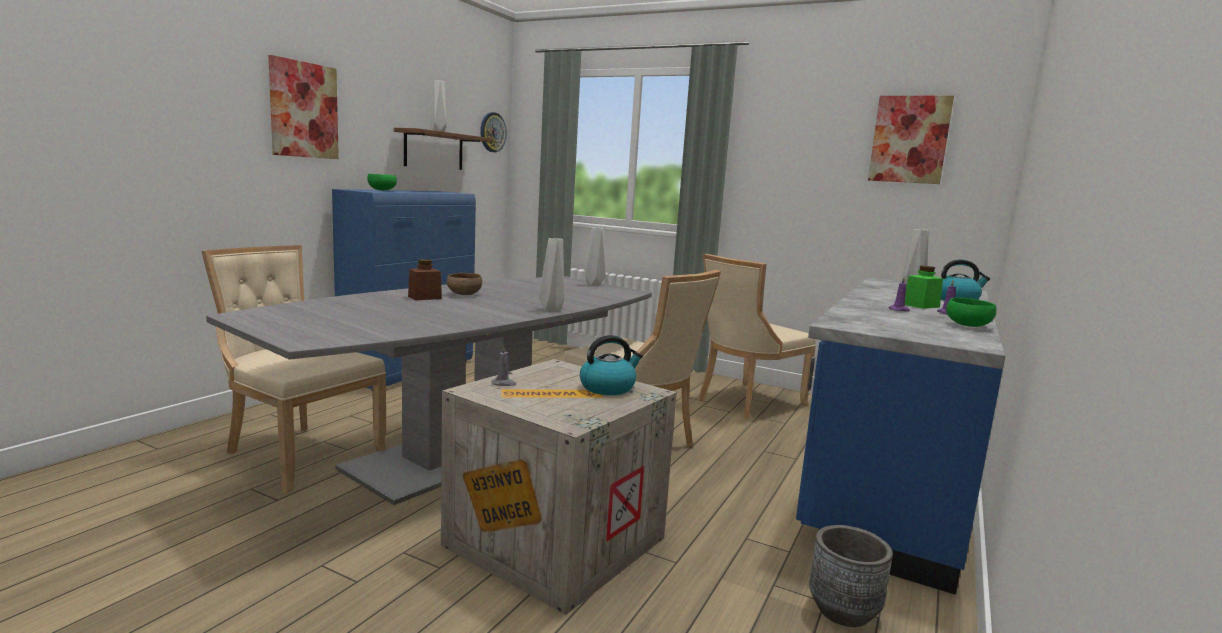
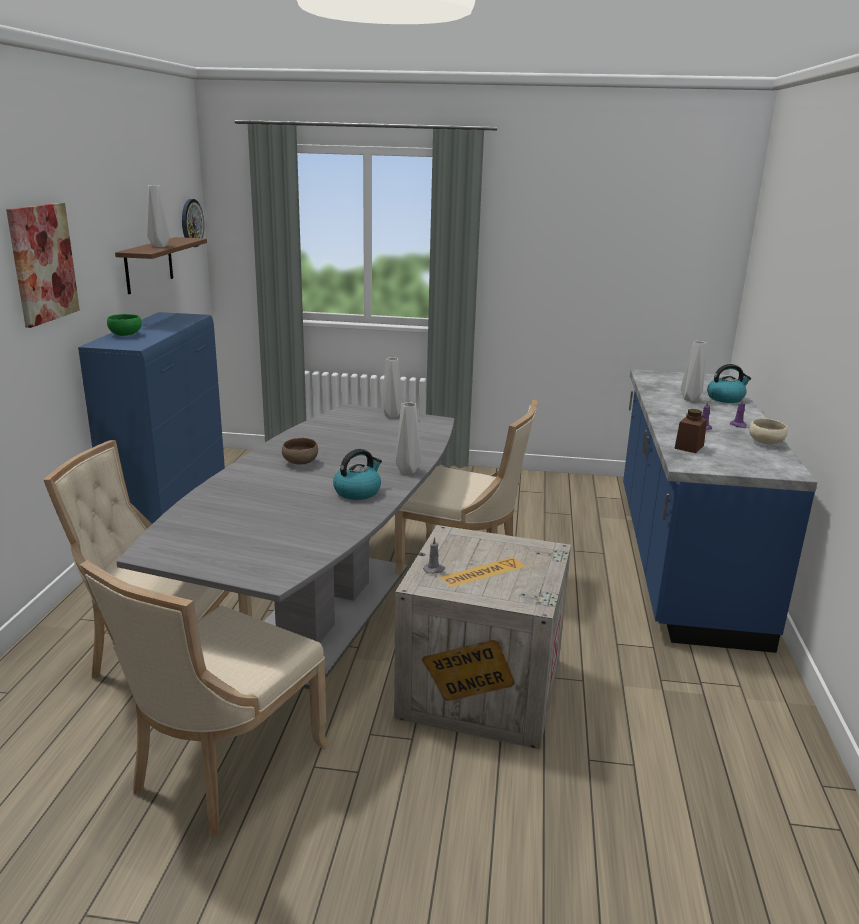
camera: 20 degrees left, 10 degrees up
brown jar [408,259,442,300] -> brown jar moved to [674,409,707,453]
kettle [580,335,643,395] -> kettle moved to [333,449,382,500]
beige chair [698,254,816,419] -> beige chair moved to [80,560,329,837]
grey planter [809,525,893,627] -> none
picture [868,96,954,184] -> none
green jar [905,266,943,309] -> none
green bowl [946,298,996,327] -> beige bowl [749,418,788,444]

